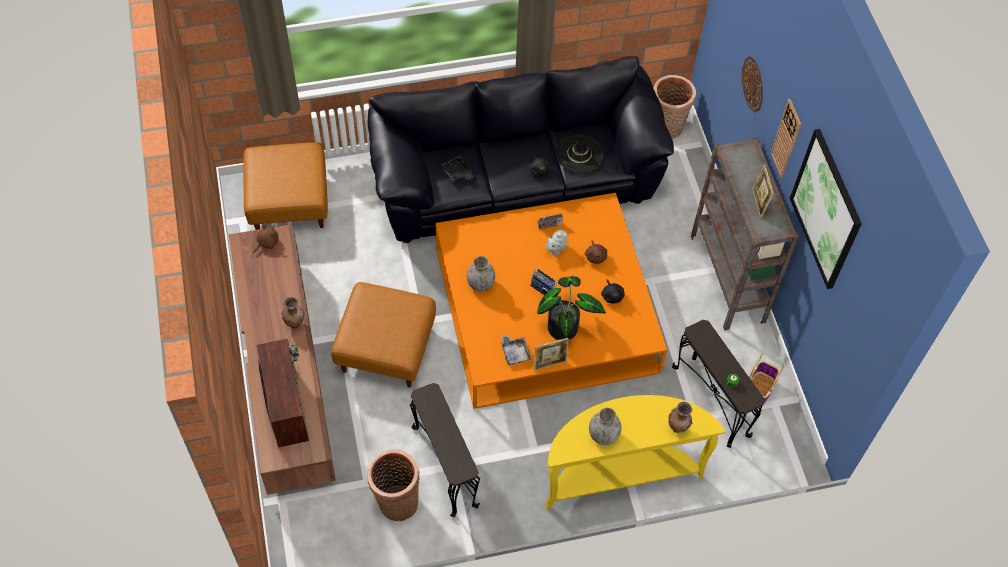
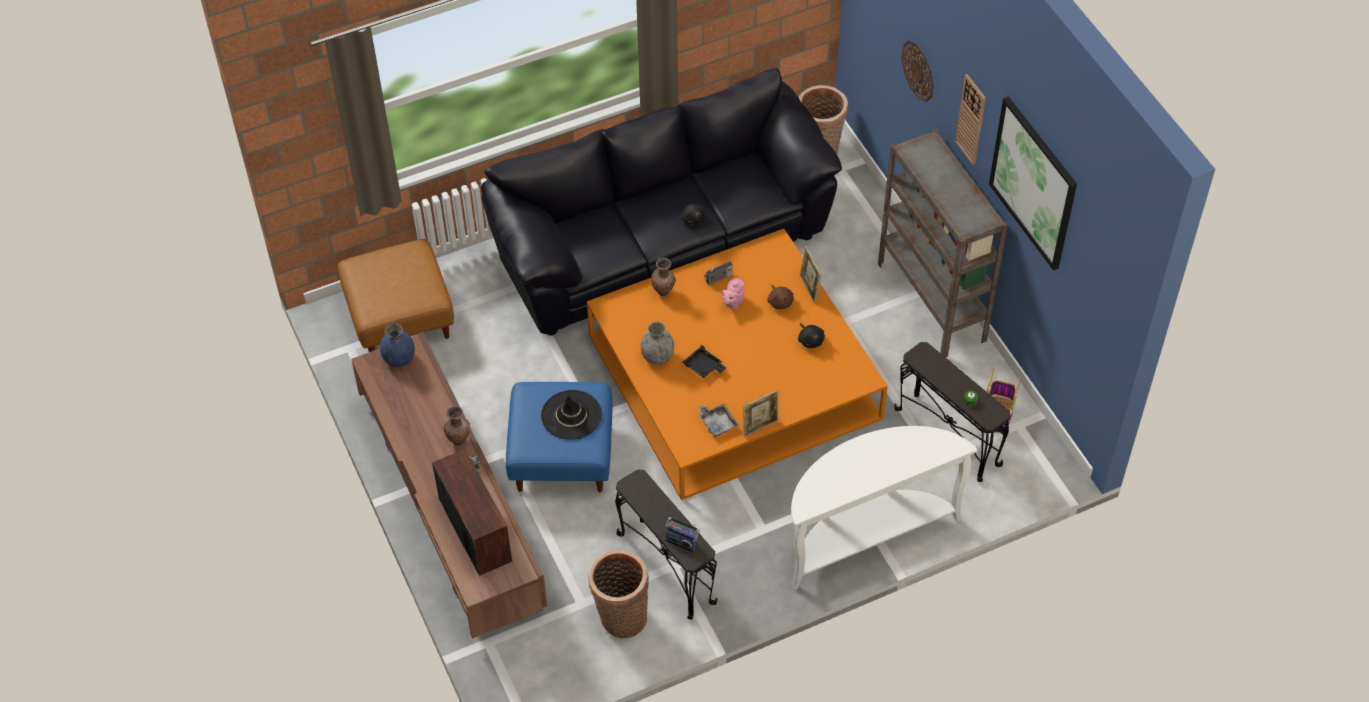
camera: 10 degrees left, 5 degrees down
brown plush toy [253,224,279,253] -> blue vase [380,323,415,367]
brown ottoman [331,282,436,387] -> blue ottoman [506,382,613,492]
black tray [440,154,474,181] -> black tray moved to [682,345,726,378]
radio [530,268,557,295] -> radio moved to [665,517,700,553]
potted plant [537,276,606,340] -> none
grey teapot [546,230,567,255] -> pink teapot [722,278,745,310]
yellow console table [546,395,725,510] -> white console table [791,426,978,590]
black hat [556,135,604,173] -> black hat moved to [541,390,602,440]
grey vase [589,407,621,445] -> none
brown vase [668,402,693,433] -> brown vase moved to [651,258,676,296]
picture frame [752,165,774,218] -> picture frame moved to [800,246,821,303]

